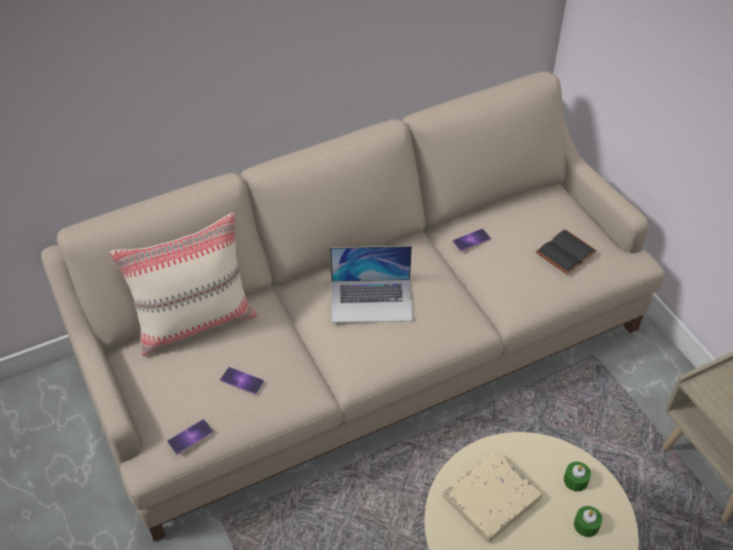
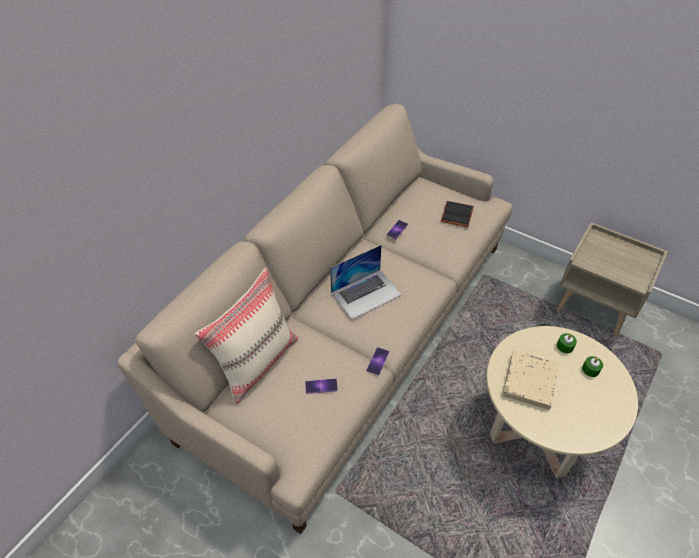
camera: 30 degrees left, 0 degrees up
phone [167,419,213,454] -> phone moved to [367,347,389,375]

